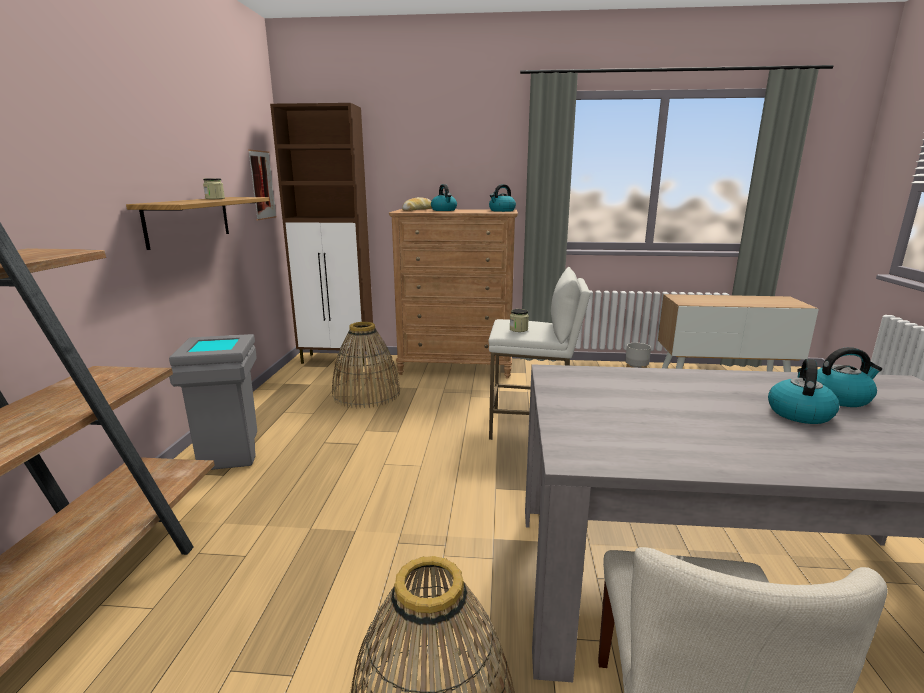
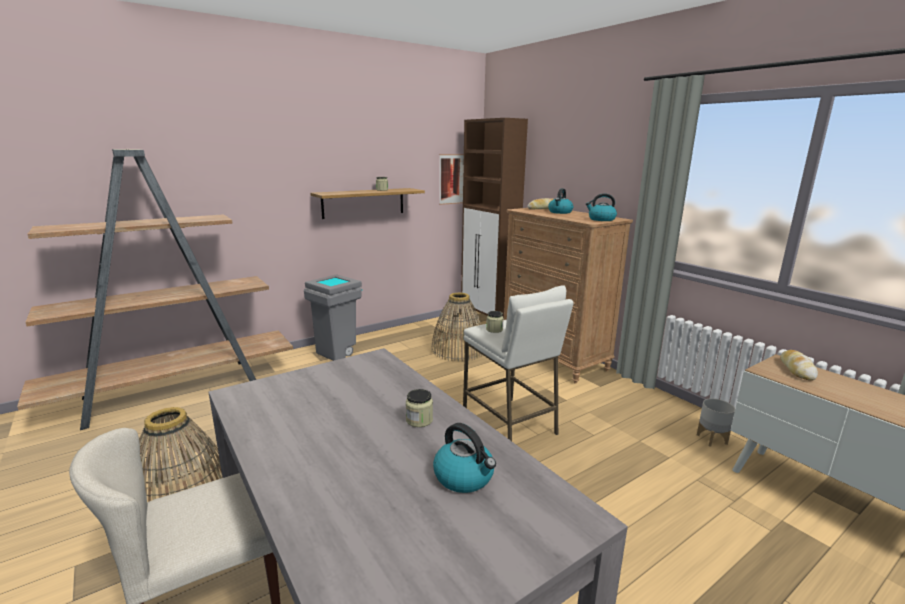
camera: 50 degrees right, 0 degrees up
kettle [768,359,839,424] -> none
none -> jar [406,389,433,427]
none -> bread [780,350,818,380]

